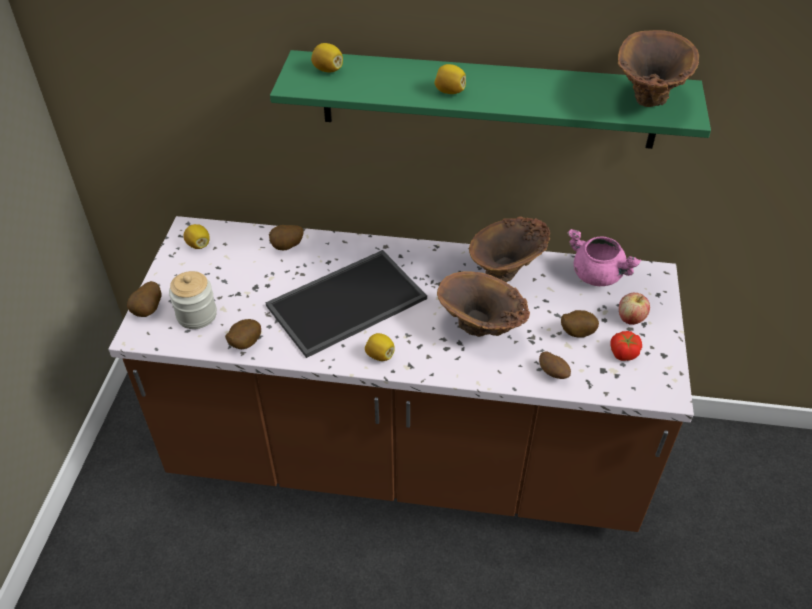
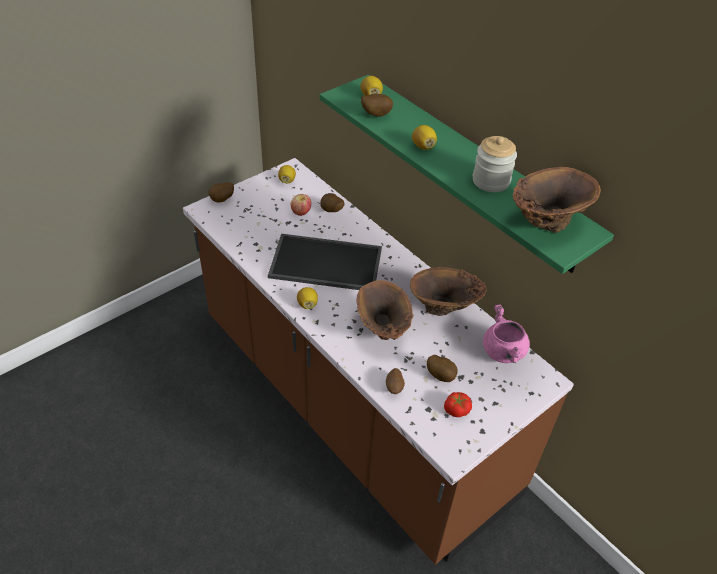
camera: 40 degrees right, 0 degrees up
jar [169,271,217,329] -> jar moved to [473,136,517,192]
potato [225,319,261,349] -> potato moved to [361,93,393,117]
apple [619,293,650,325] -> apple moved to [291,194,311,216]

